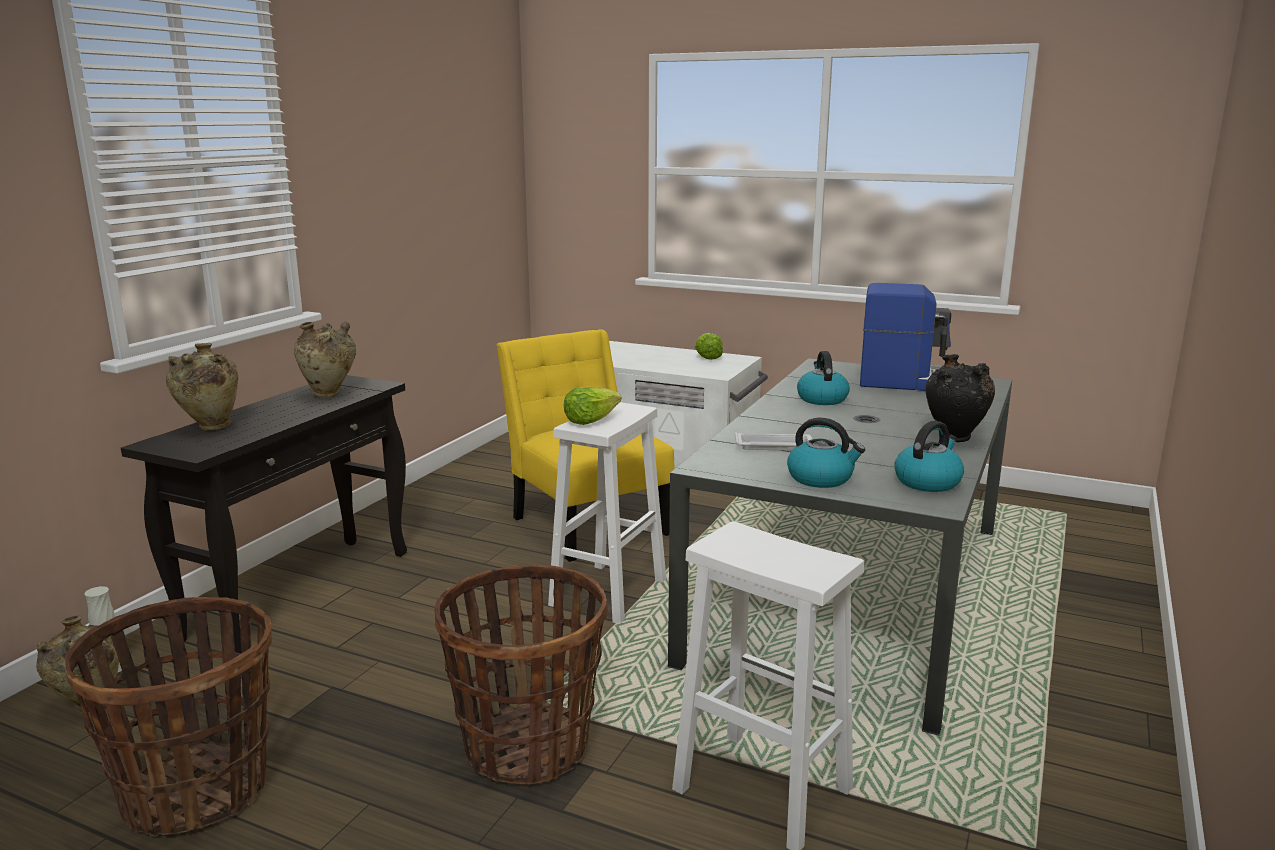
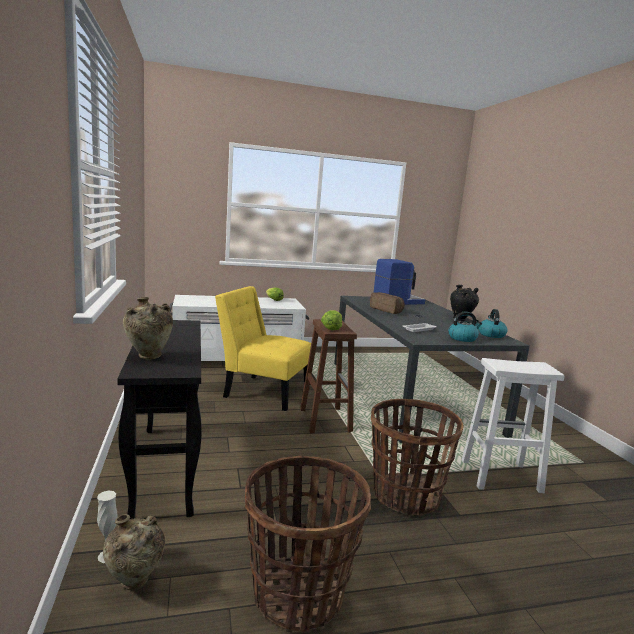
camera: 40 degrees left, 5 degrees down
beige vase [294,322,356,398] -> none
white stool [548,402,666,623] -> brown stool [300,319,357,433]
kettle [797,351,850,405] -> bread [370,292,405,314]

